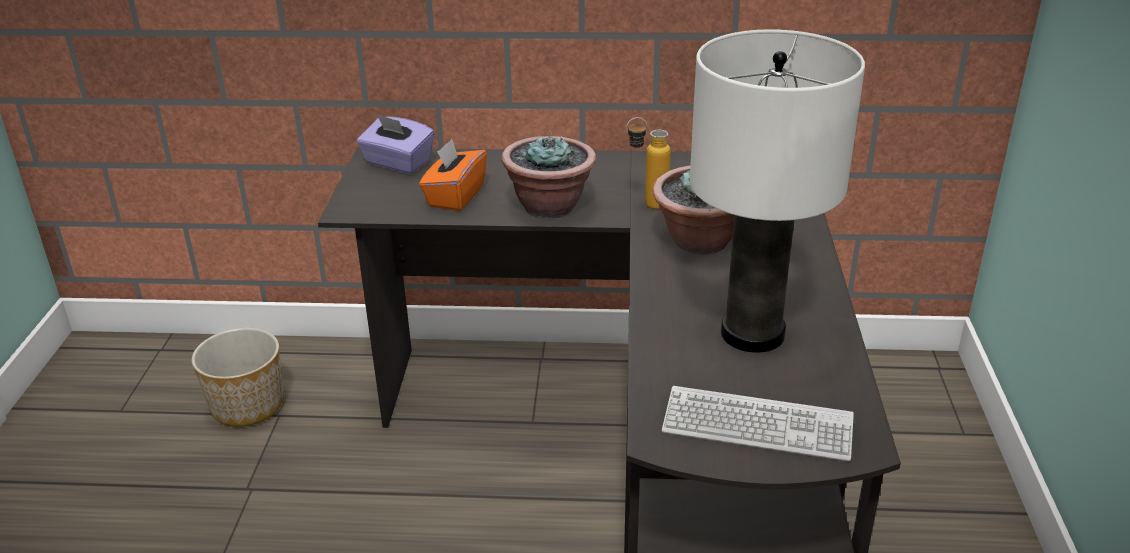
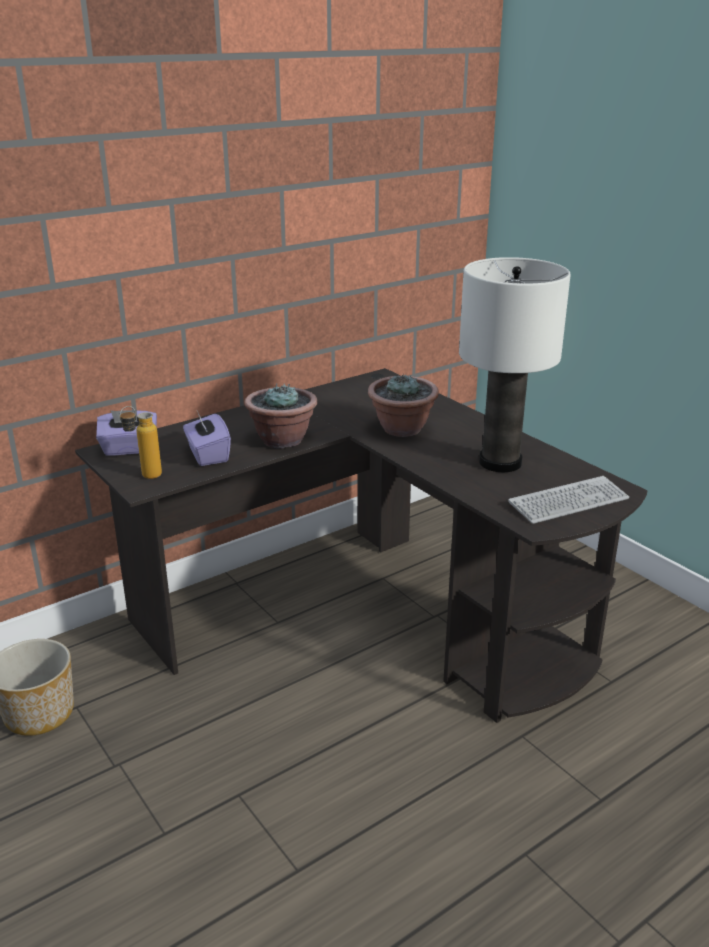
camera: 40 degrees left, 5 degrees down
orange tissue box [419,139,487,211] -> purple tissue box [183,411,231,466]
bottle [626,117,671,209] -> bottle moved to [119,406,162,479]

